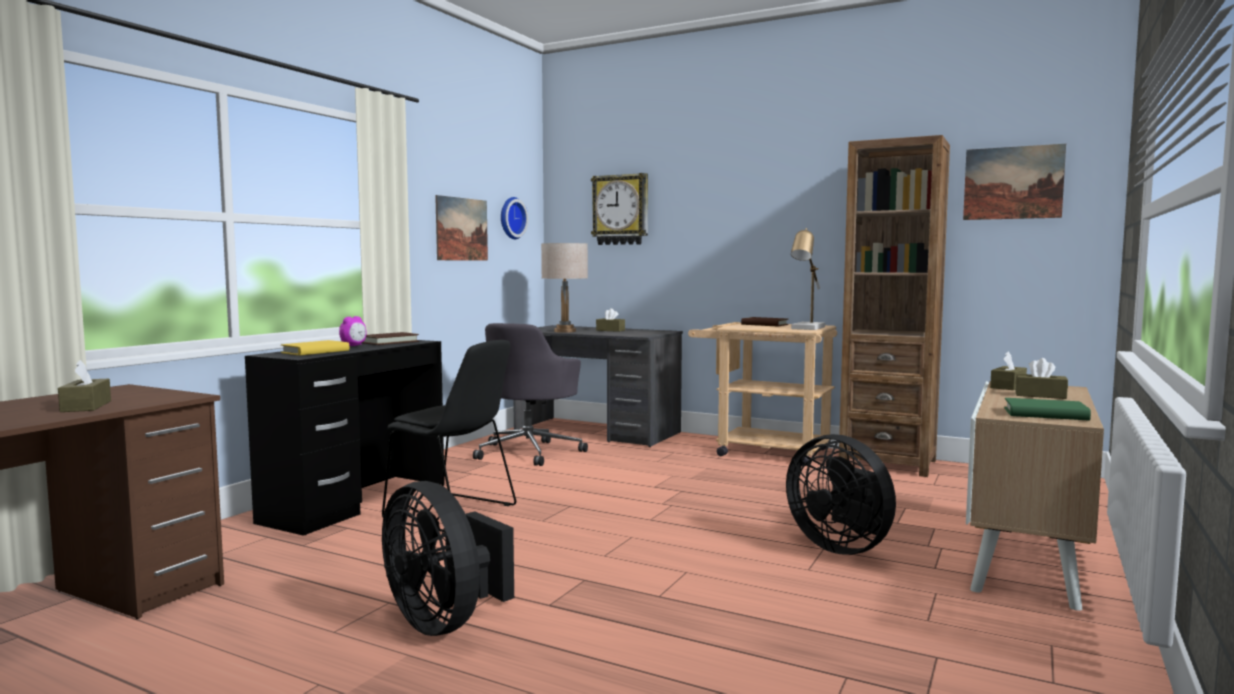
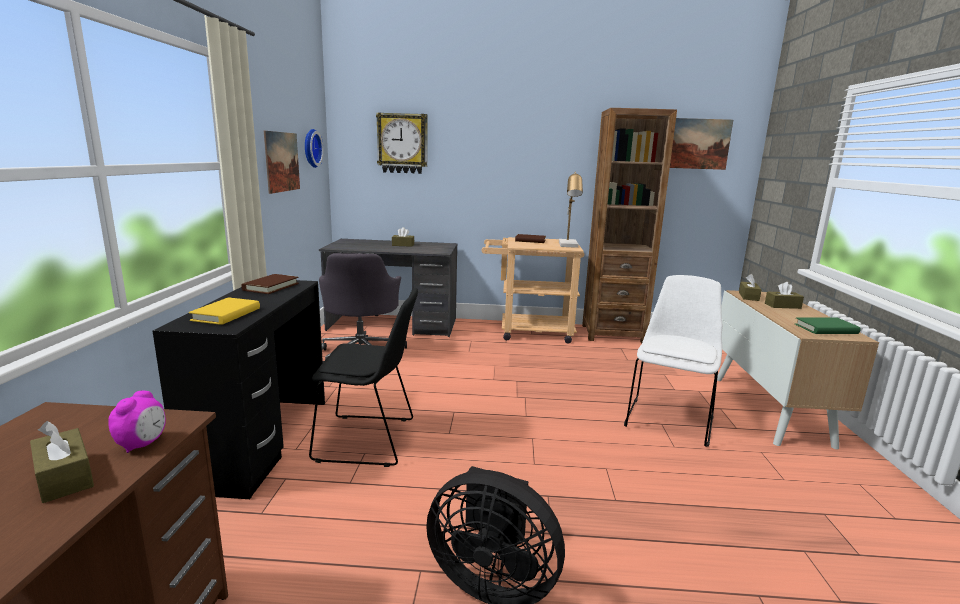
camera: 25 degrees left, 10 degrees up
alarm clock [339,316,366,346] -> alarm clock moved to [108,391,166,453]
beige table lamp [541,243,588,333] -> none
black fan [786,434,896,555] -> white chair [624,275,723,447]

